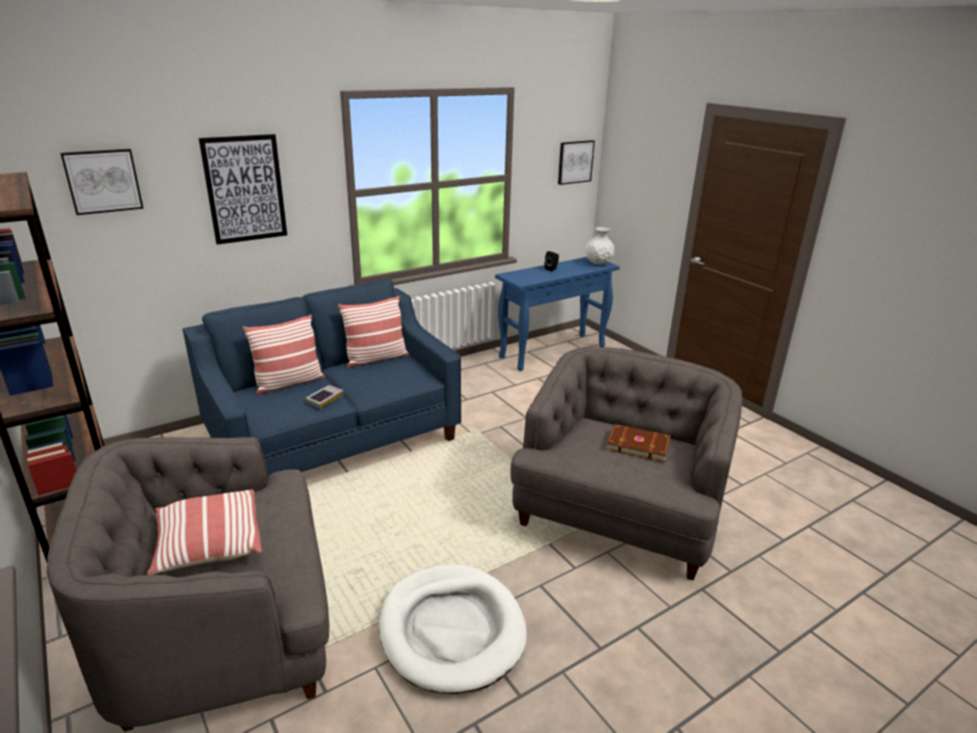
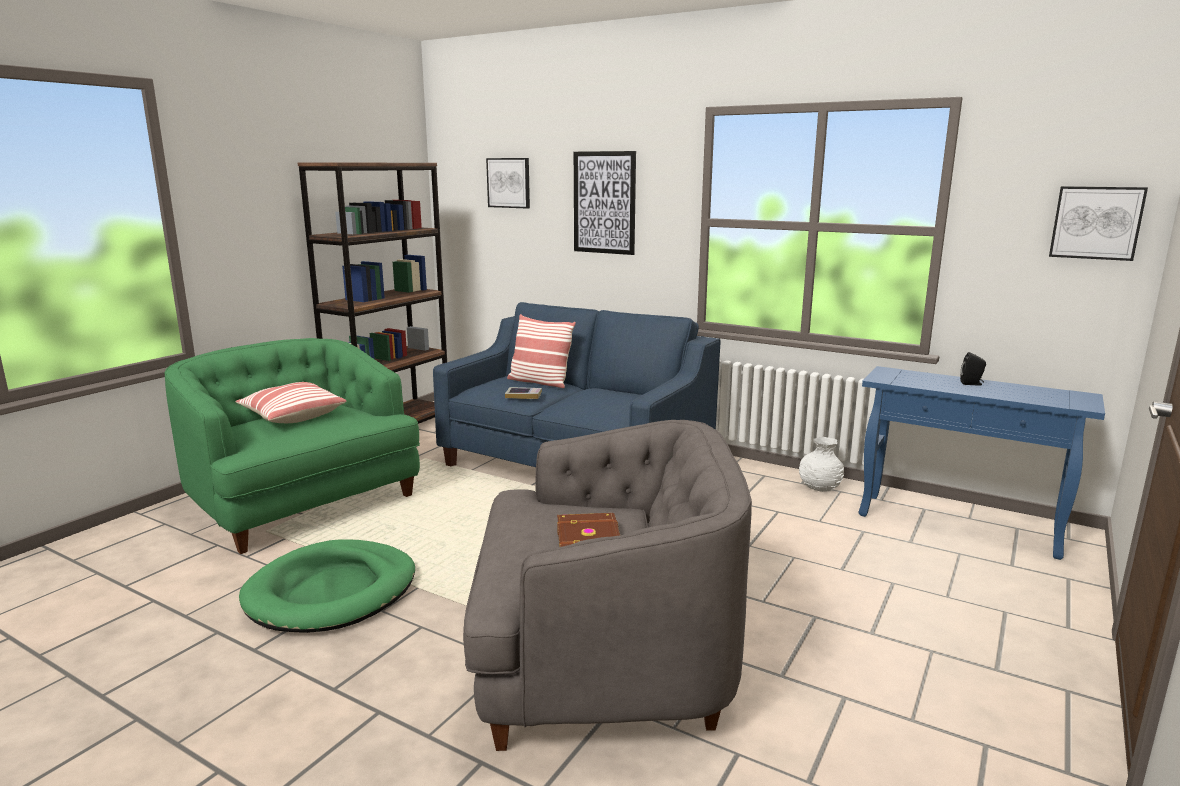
camera: 65 degrees right, 10 degrees down
grey armchair [47,437,329,732] -> green armchair [165,338,420,554]
pillow [338,296,409,368] -> none
white dog bed [379,565,527,694] -> green dog bed [239,539,415,633]
white vase [585,227,615,265] -> white vase moved to [799,437,844,492]

